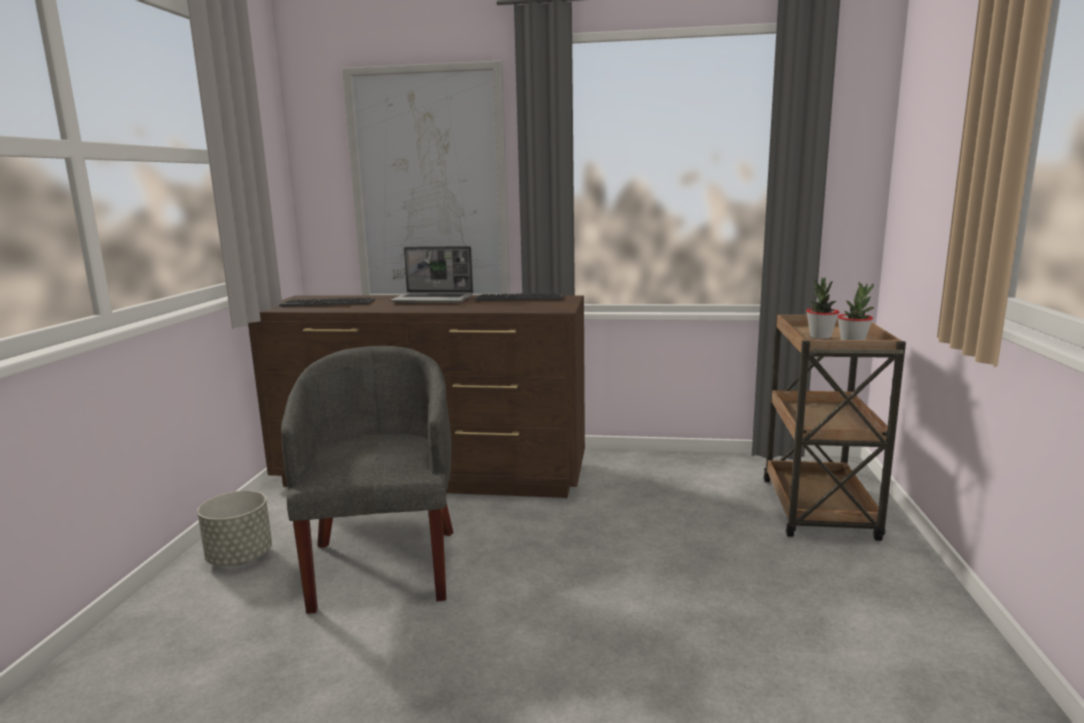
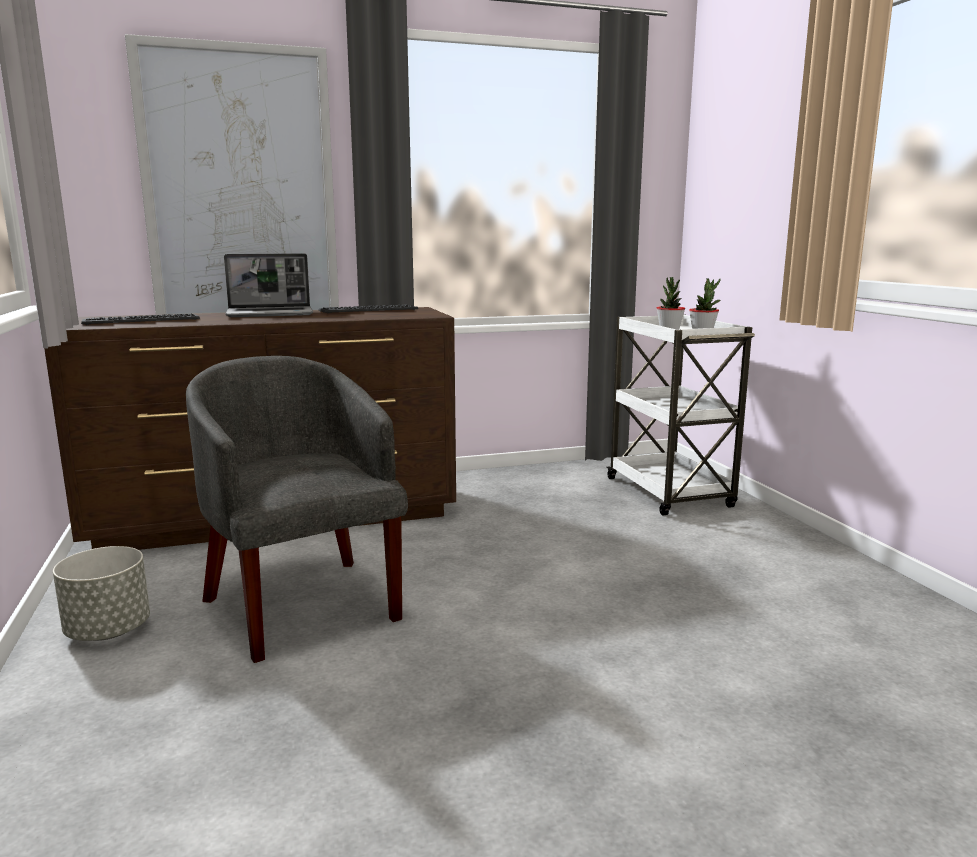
camera: 25 degrees left, 0 degrees up
brown cart [763,314,906,541] -> white cart [607,314,755,515]

